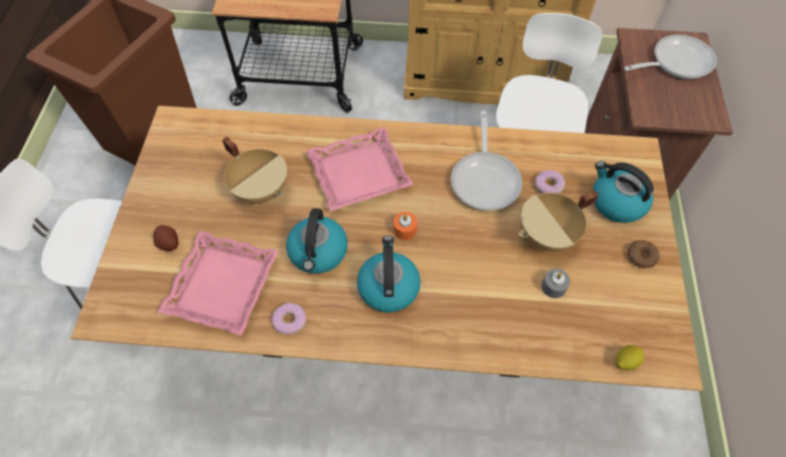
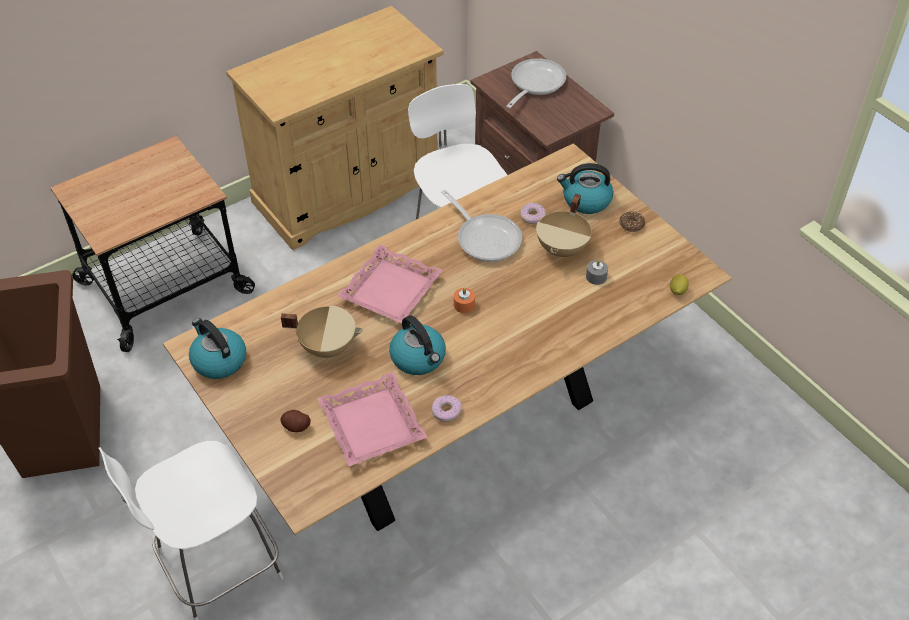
camera: 40 degrees left, 10 degrees down
kettle [357,236,421,313] -> kettle moved to [189,318,246,379]

